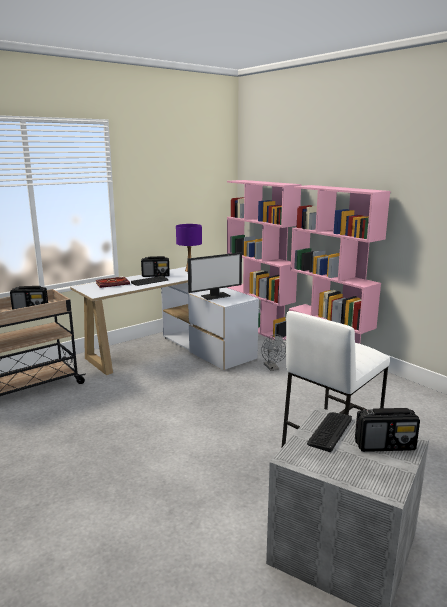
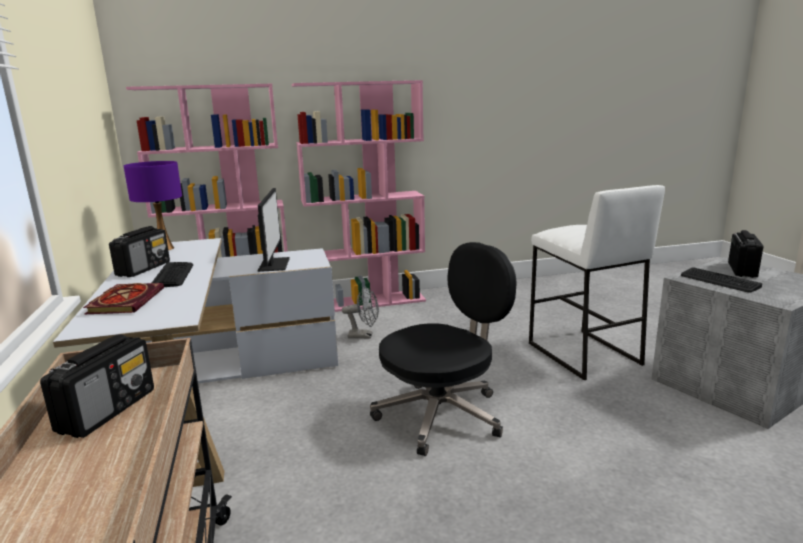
camera: 65 degrees left, 0 degrees up
none -> black office chair [370,242,517,456]

